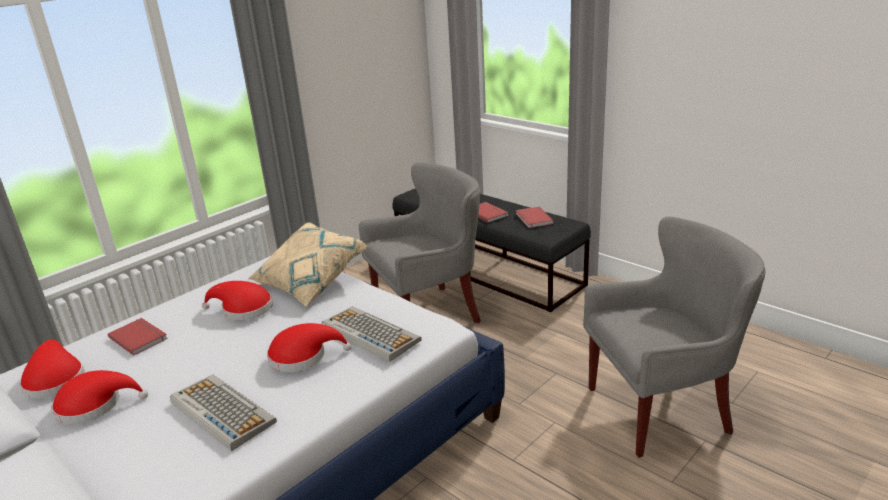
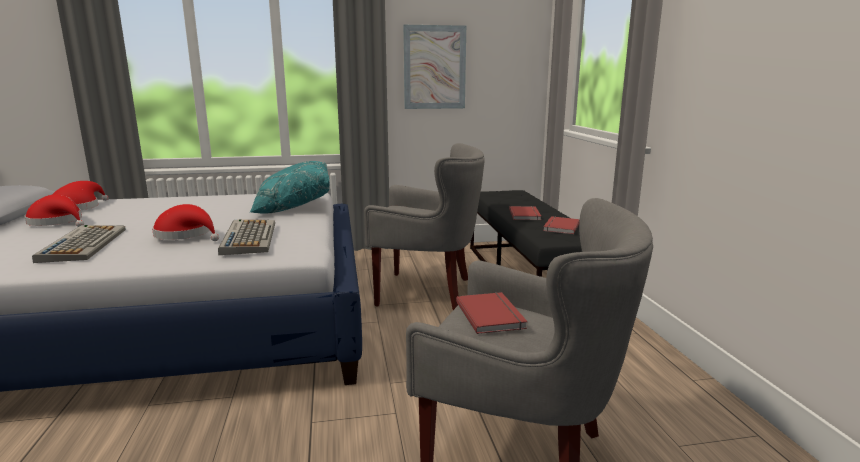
camera: 35 degrees right, 10 degrees down
red book [108,318,168,356] -> red book moved to [456,292,528,334]
red hat [202,281,273,320] -> none
beige pillow [248,222,368,306] -> turquoise pillow [250,161,330,214]
none -> picture [403,25,466,109]

